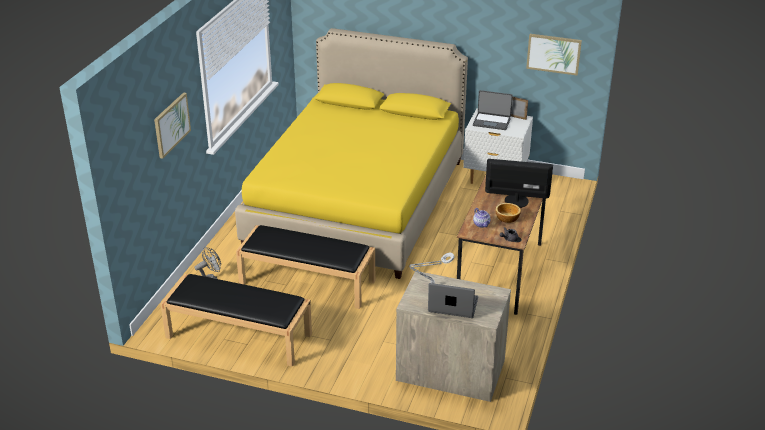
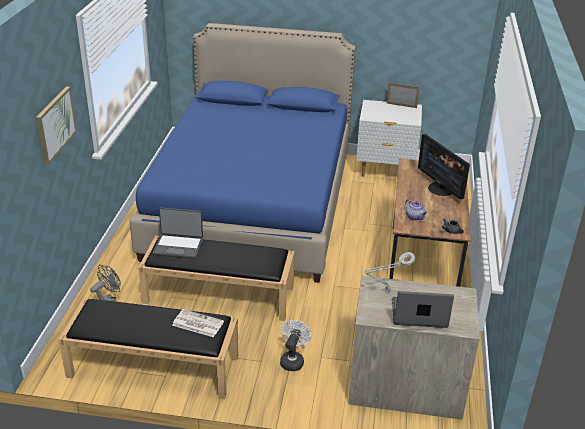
camera: 10 degrees left, 0 degrees up
yellow bed [235,28,468,279] -> blue bed [129,23,356,283]
laptop [473,90,513,130] -> laptop moved to [153,207,203,259]
monitor [485,159,553,208] -> monitor turned 120 degrees counterclockwise [418,134,470,200]
bowl [495,203,521,223] -> none
picture [526,34,582,75] -> none
none -> newspaper [172,309,224,337]
none -> white fan [280,320,312,371]

